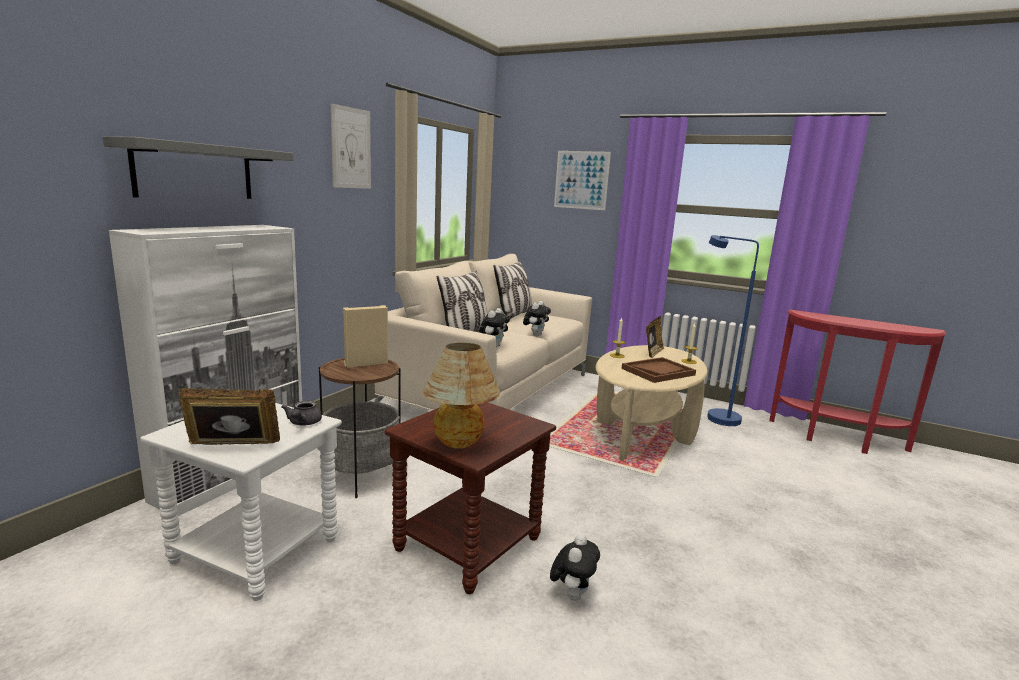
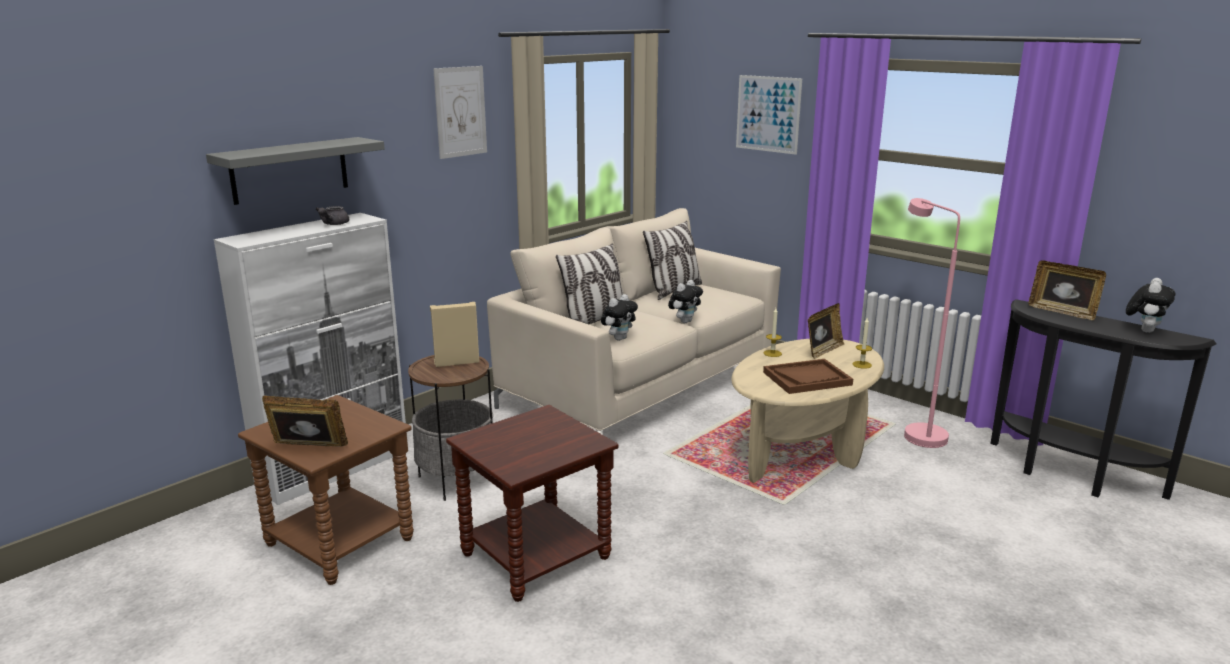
camera: 15 degrees right, 5 degrees up
white side table [140,403,342,601] -> brown side table [238,395,414,585]
grey teapot [281,401,322,426] -> grey teapot moved to [316,206,349,225]
table lamp [422,343,500,449] -> none
plush toy [550,534,600,601] -> plush toy moved to [1126,278,1175,333]
blue floor lamp [707,235,759,426] -> pink floor lamp [904,198,960,448]
red console table [769,310,947,454] -> black console table [990,299,1217,500]
none -> picture frame [1028,260,1106,320]

